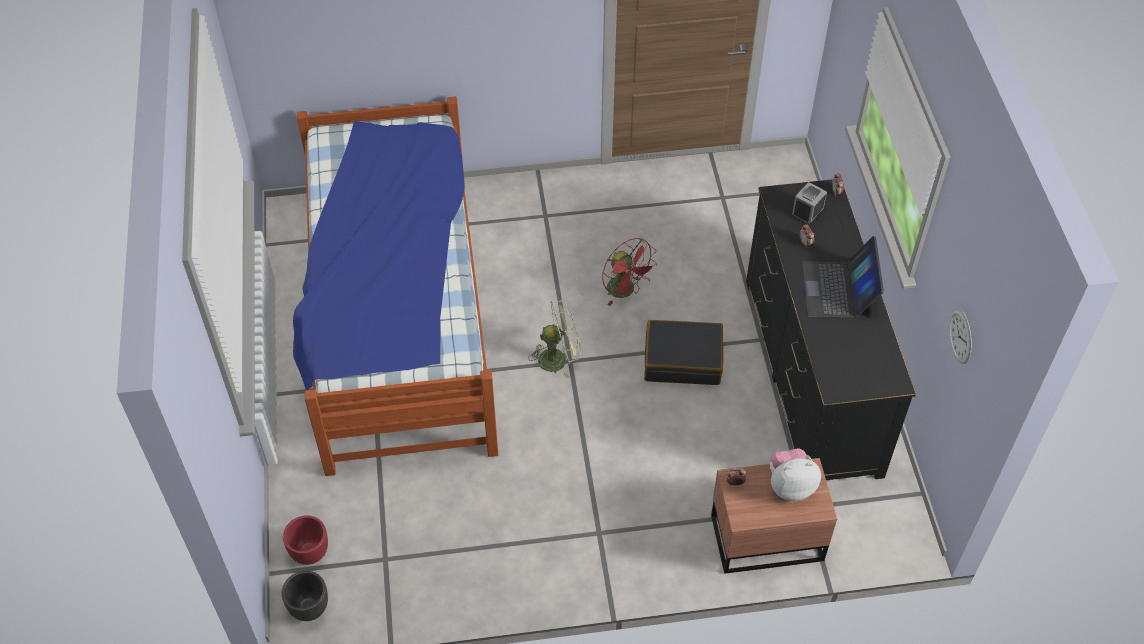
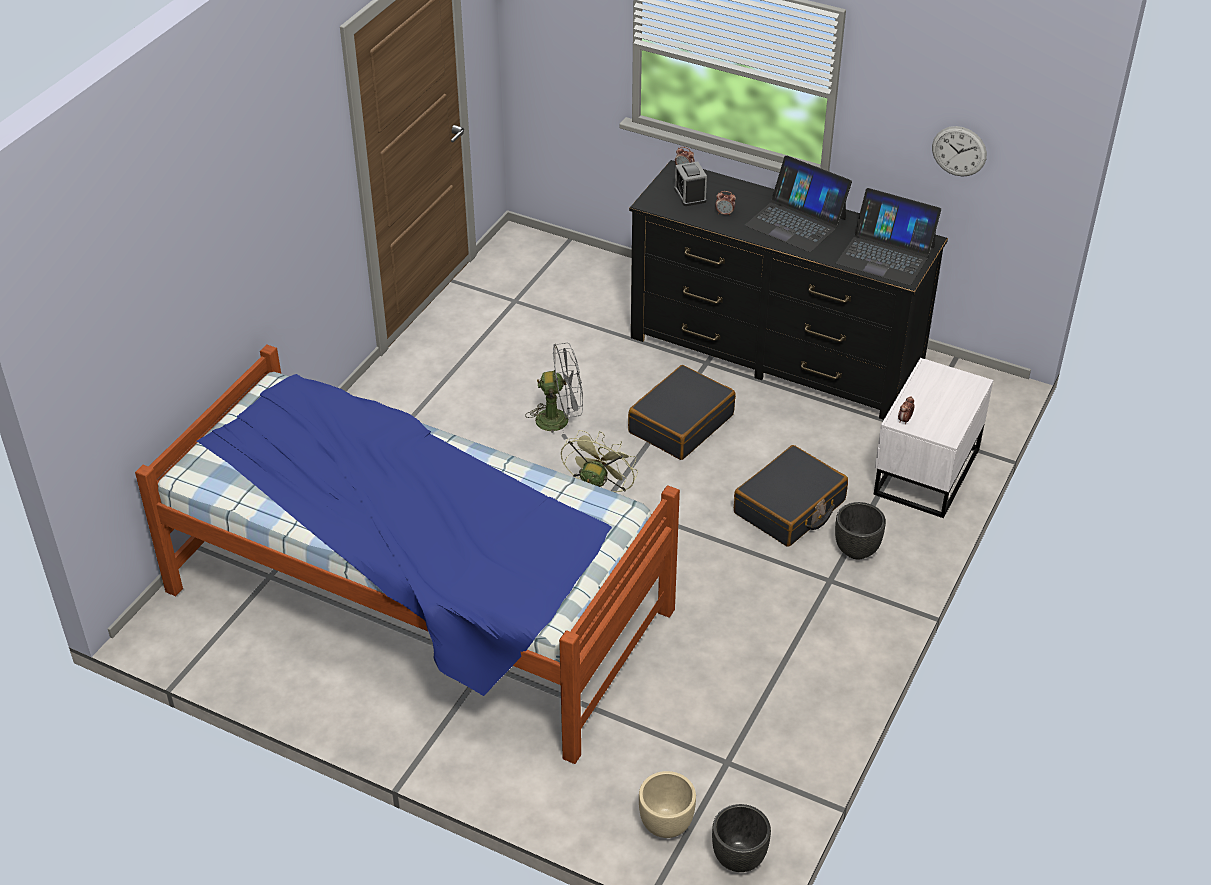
camera: 55 degrees left, 10 degrees down
red planter [283,515,328,565] -> beige planter [639,771,696,838]
red fan [602,238,657,306] -> grey fan [525,343,583,440]
brown nightstand [711,458,837,574] -> white nightstand [874,358,993,518]
plush toy [770,448,821,501] -> none
none -> black suitcase [734,445,848,547]
none -> black planter [835,502,886,559]
none -> laptop [836,188,941,285]

